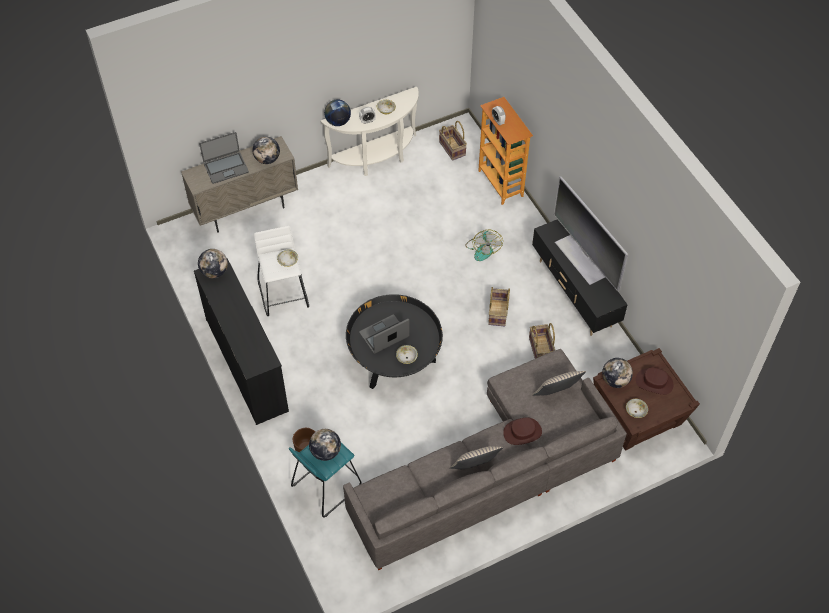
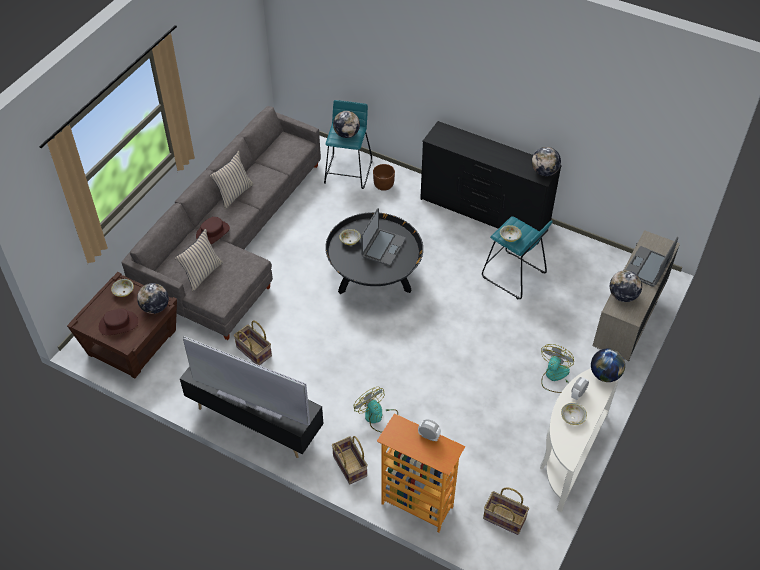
camera: 145 degrees right, 5 degrees down
white stool [254,226,309,316] -> turquoise stool [482,216,553,299]
basket [488,287,510,326] -> basket moved to [332,436,368,484]
none -> fan [541,344,574,393]

